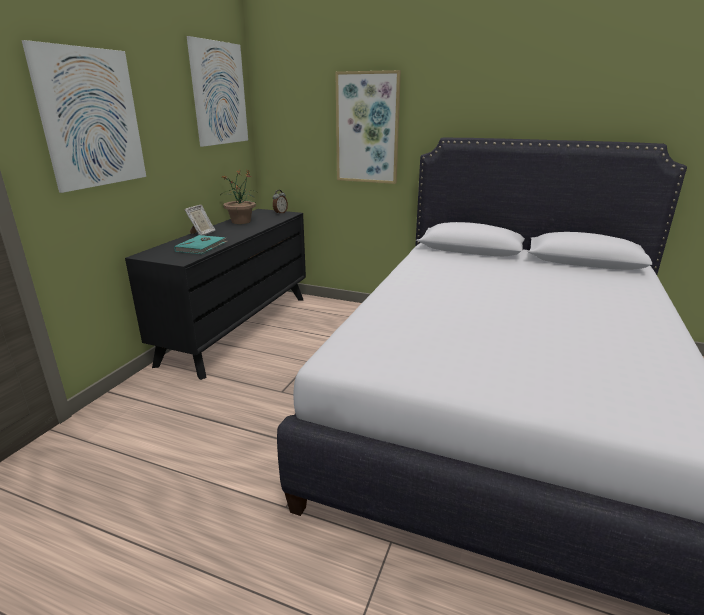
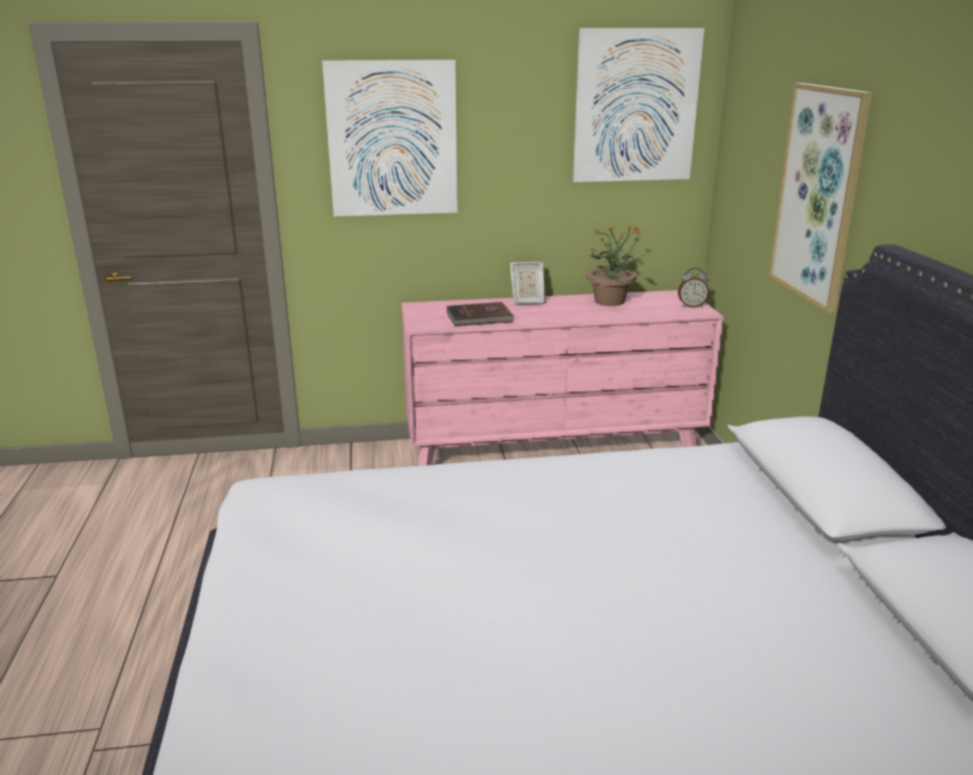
camera: 60 degrees right, 0 degrees up
black dresser [125,209,306,380] -> pink dresser [401,290,724,466]
turquoise book [174,235,227,254] -> brown book [447,302,514,326]

